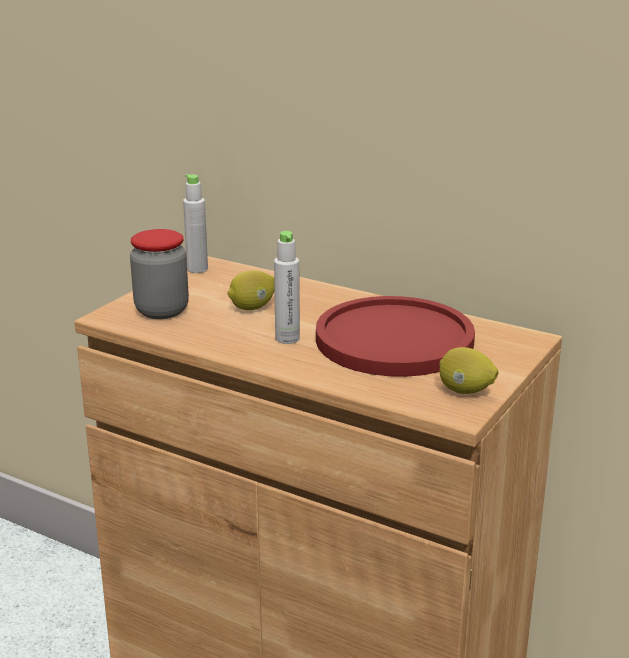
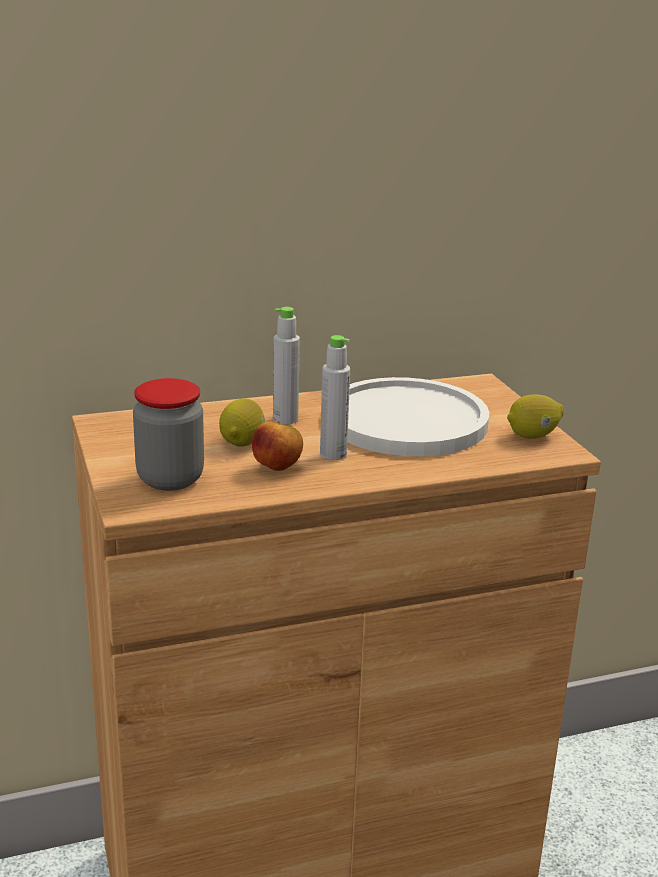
camera: 50 degrees left, 0 degrees up
grey bottle [183,174,208,273] -> grey bottle moved to [273,307,300,425]
red plate [316,296,475,377] -> white plate [347,377,489,456]
none -> apple [252,421,303,471]

